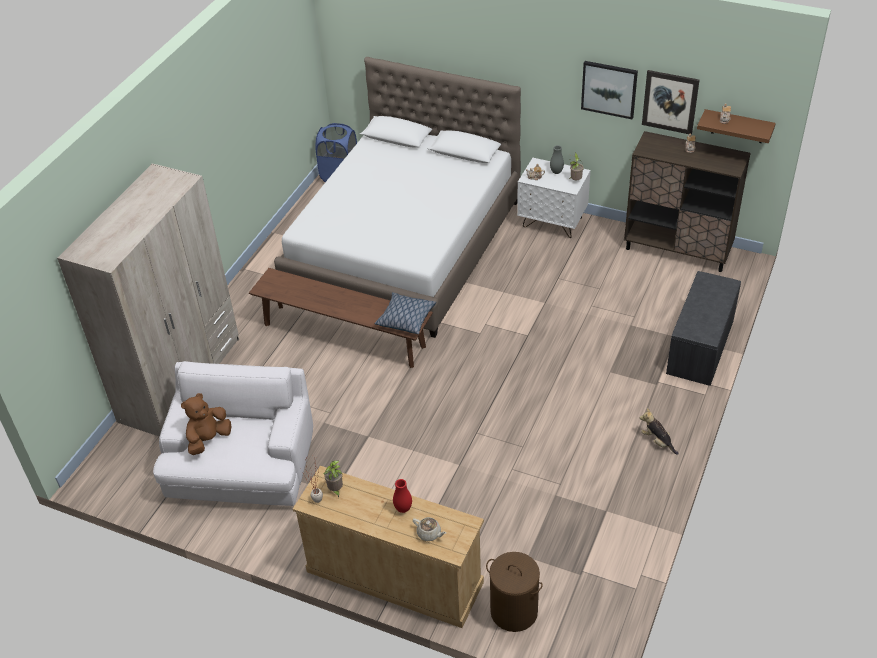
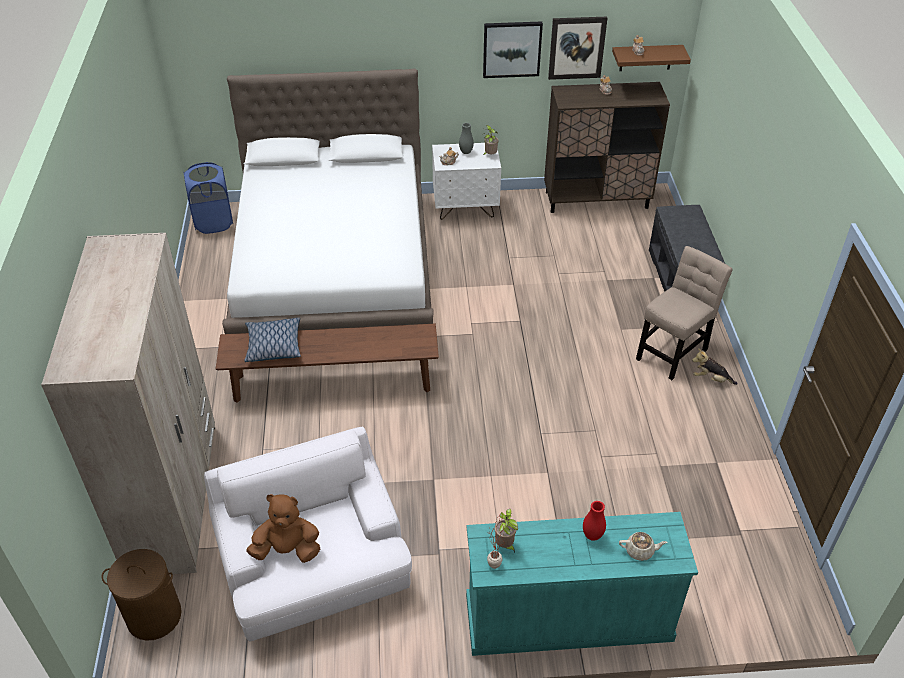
camera: 30 degrees left, 0 degrees up
brown plush toy [181,393,231,455] -> brown plush toy turned 75 degrees clockwise [246,494,320,563]
beige dresser [293,466,484,628] -> turquoise dresser [466,512,698,656]
pillow [375,292,436,334] -> pillow moved to [244,317,301,362]
brown laundry basket [486,552,543,632] -> brown laundry basket moved to [102,549,182,641]
none -> beige chair [636,246,732,380]

